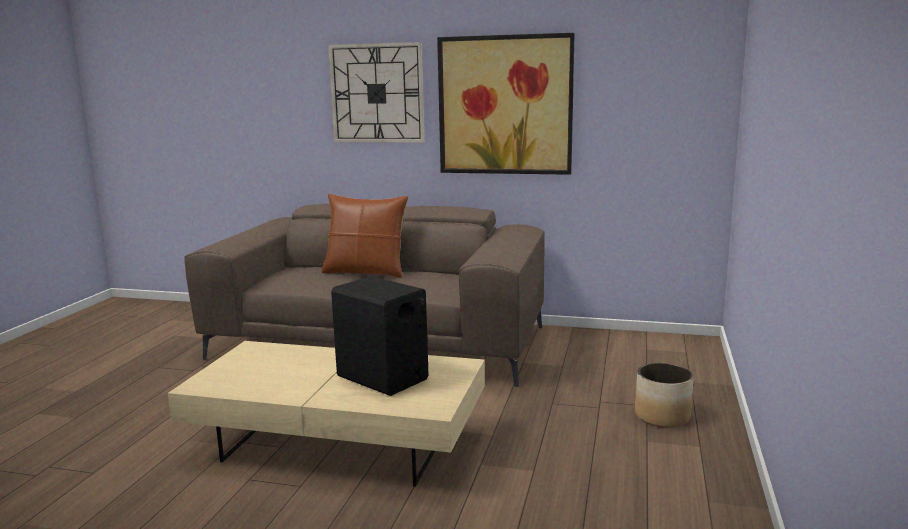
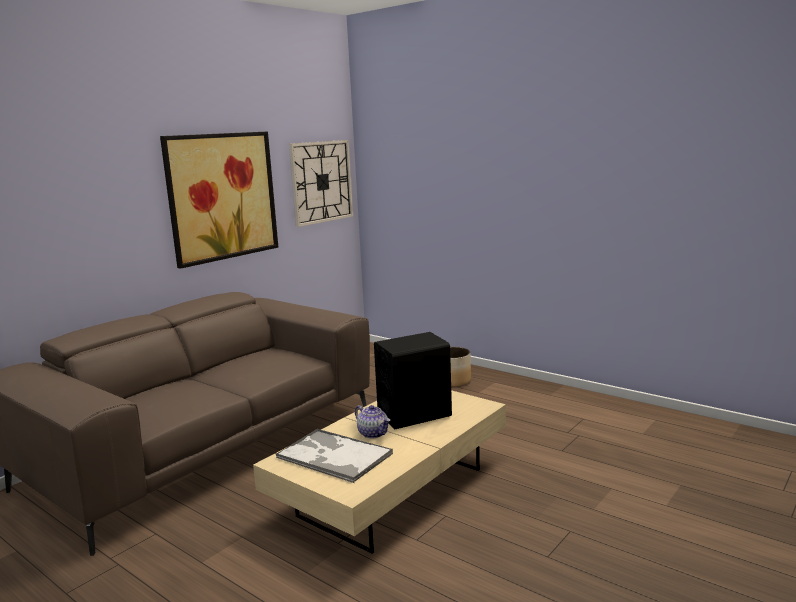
camera: 65 degrees left, 0 degrees up
brown pillow [322,194,408,278] -> none
wall clock [328,42,425,143] -> wall clock moved to [289,140,353,227]
none -> tray [276,429,393,483]
none -> teapot [355,405,390,439]

